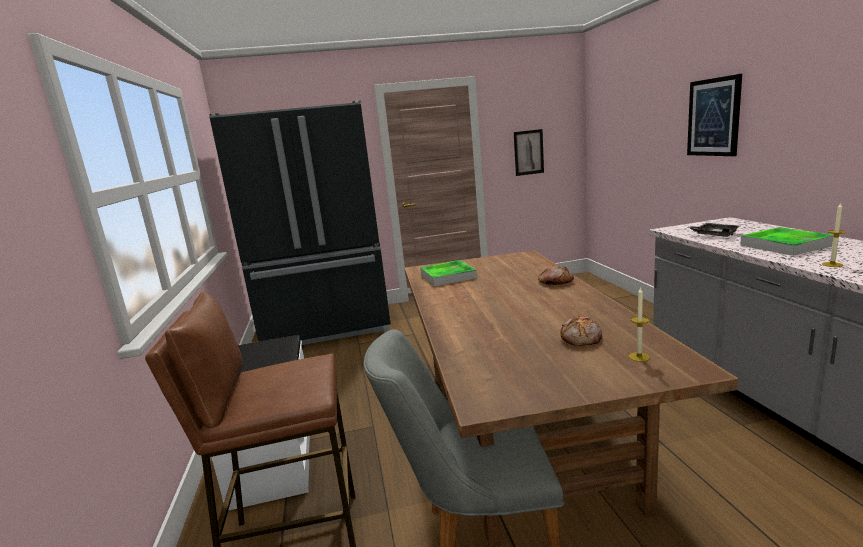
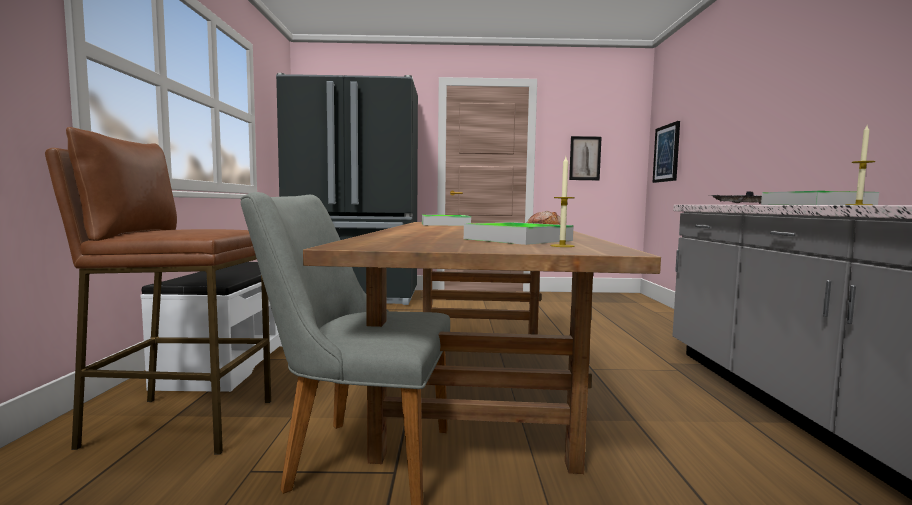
camera: 10 degrees right, 10 degrees down
bread [560,316,602,346] -> tray [464,222,573,245]
picture [687,74,742,156] -> picture moved to [652,121,680,183]

